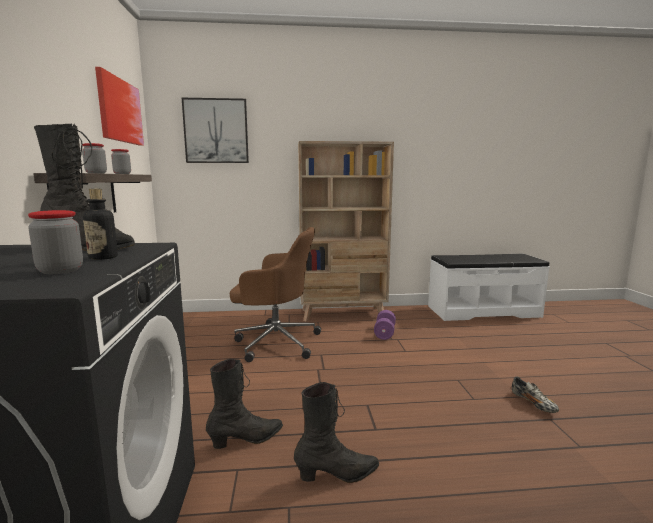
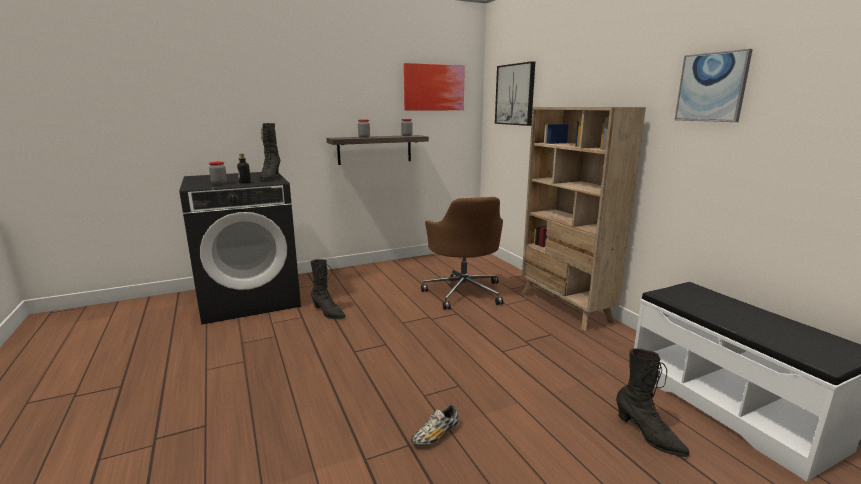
camera: 70 degrees right, 5 degrees up
black boot [294,382,379,483] -> black boot moved to [616,348,690,457]
purple dumbbell [374,310,396,340] -> none
none -> picture [675,49,753,122]

